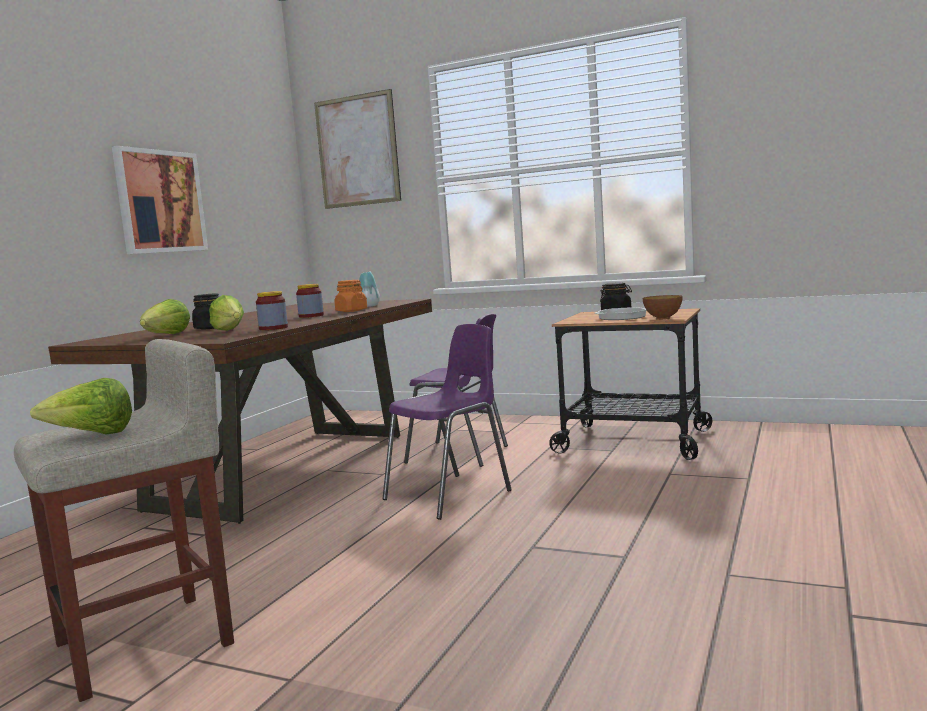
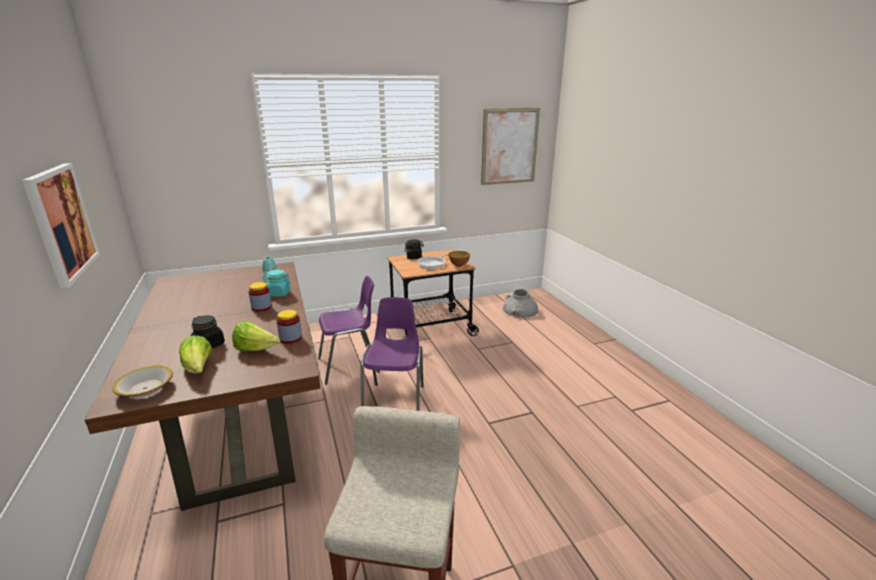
camera: 45 degrees left, 15 degrees up
lettuce [30,378,132,434] -> none
picture [314,89,401,209] -> picture moved to [481,108,540,185]
orange jar [334,280,367,312] -> turquoise jar [263,270,291,297]
none -> bowl [112,366,173,397]
none -> grey vase [503,289,538,317]

